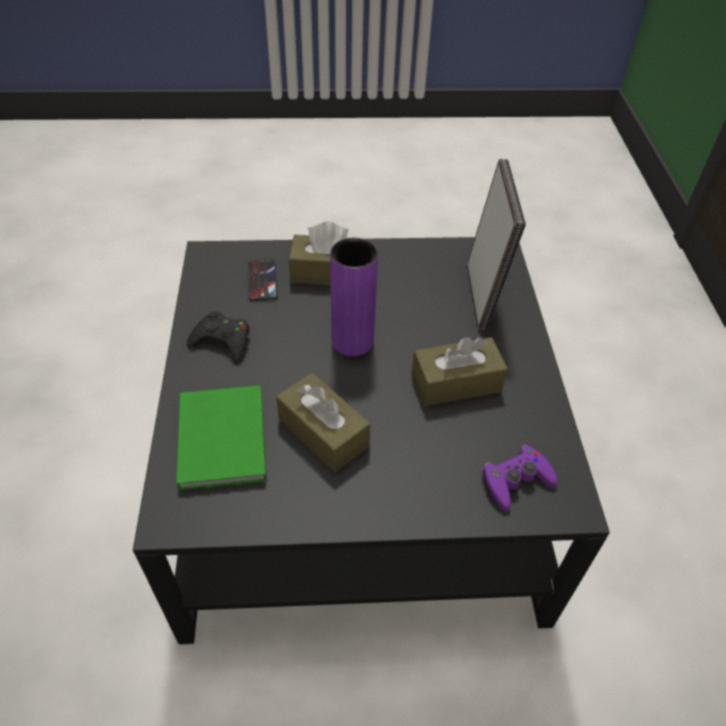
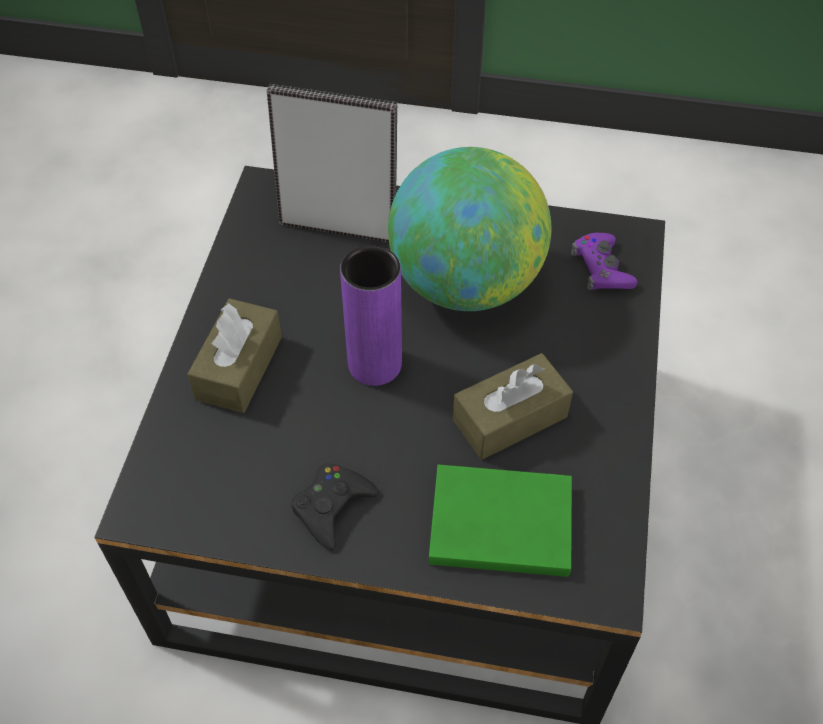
camera: 75 degrees left, 5 degrees up
phone [248,259,278,301] -> none
brown tissue box [411,337,508,406] -> globe [388,147,551,311]

